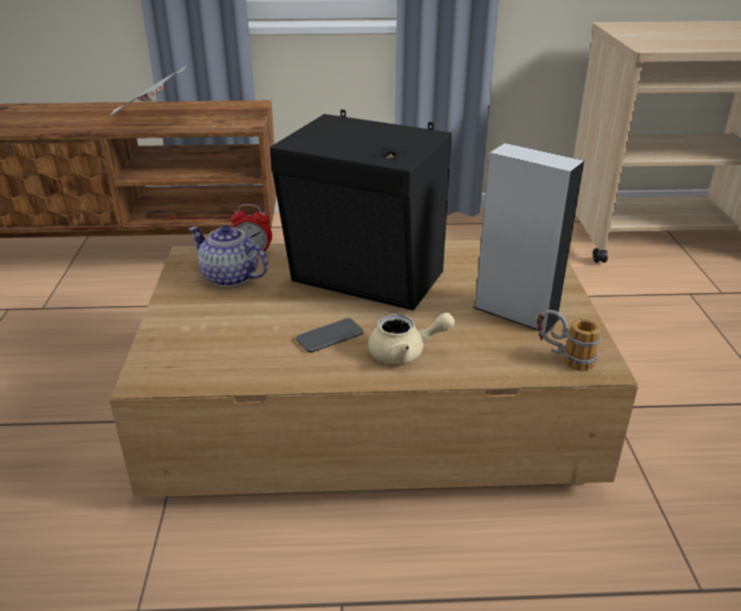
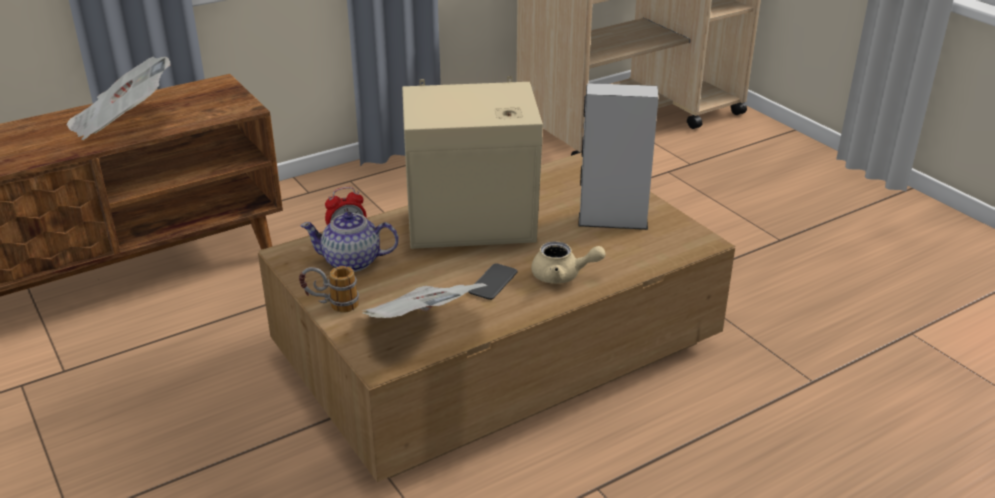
camera: 30 degrees left, 0 degrees up
black speaker [270,109,452,311] -> beige speaker [402,76,543,249]
beige teapot [368,313,455,364] -> beige teapot turned 45 degrees clockwise [531,241,606,284]
mug [536,310,601,371] -> mug moved to [299,266,359,313]
none -> newspaper [362,283,487,318]

